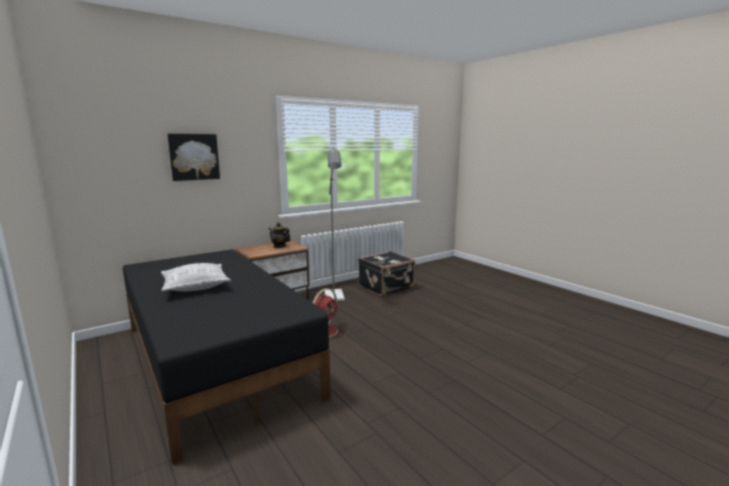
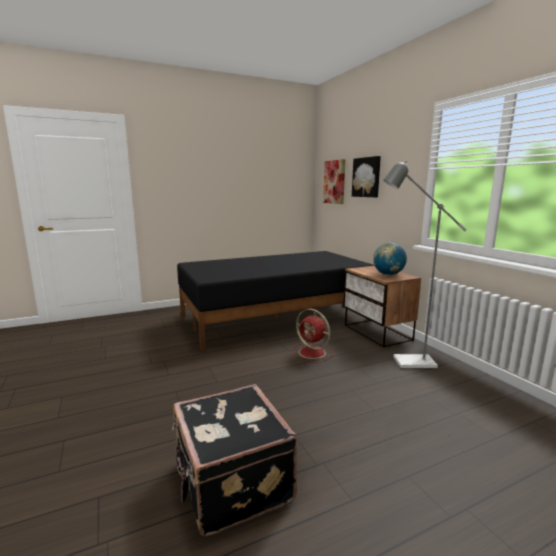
camera: 100 degrees right, 0 degrees up
pillow [161,263,231,291] -> none
teapot [268,222,291,248] -> globe [373,243,407,275]
black suitcase [358,251,415,296] -> black suitcase moved to [172,384,298,536]
none -> picture [323,159,345,204]

